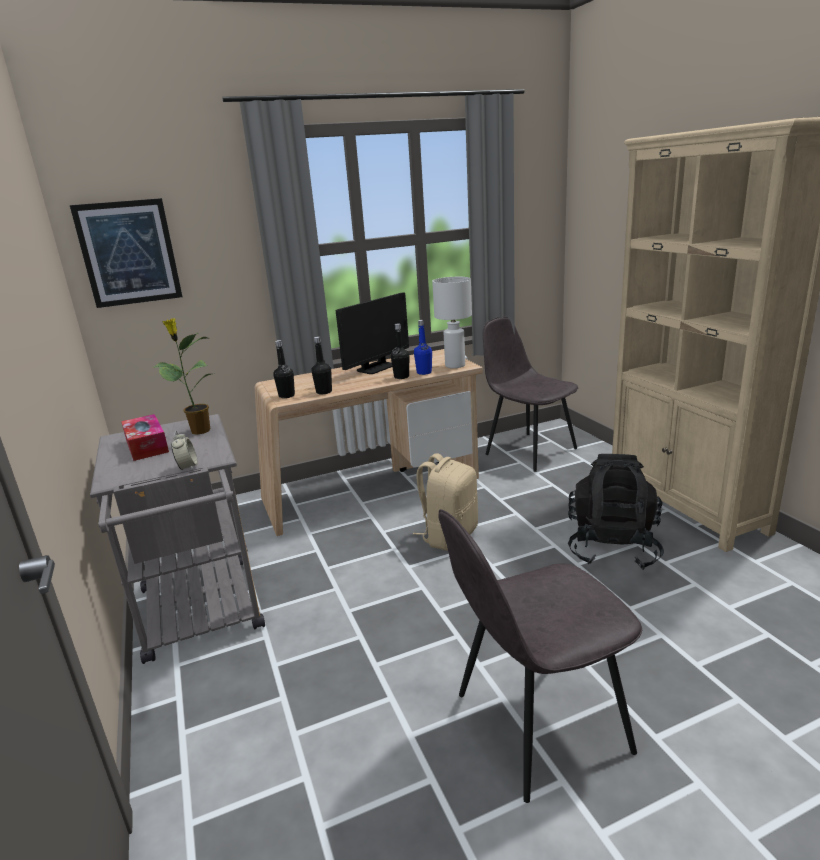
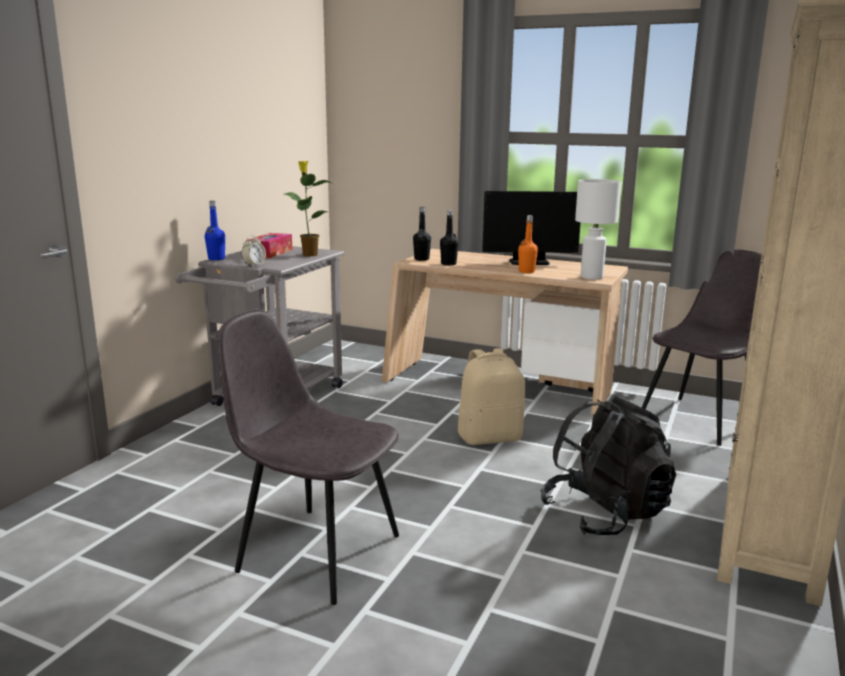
camera: 45 degrees right, 5 degrees down
picture [70,198,182,308] -> none
black bottle [391,324,409,379] -> orange bottle [518,215,538,273]
blue bottle [414,320,432,375] -> blue bottle moved to [205,201,225,260]
grey chair [483,317,578,472] -> grey chair turned 45 degrees clockwise [642,250,762,446]

